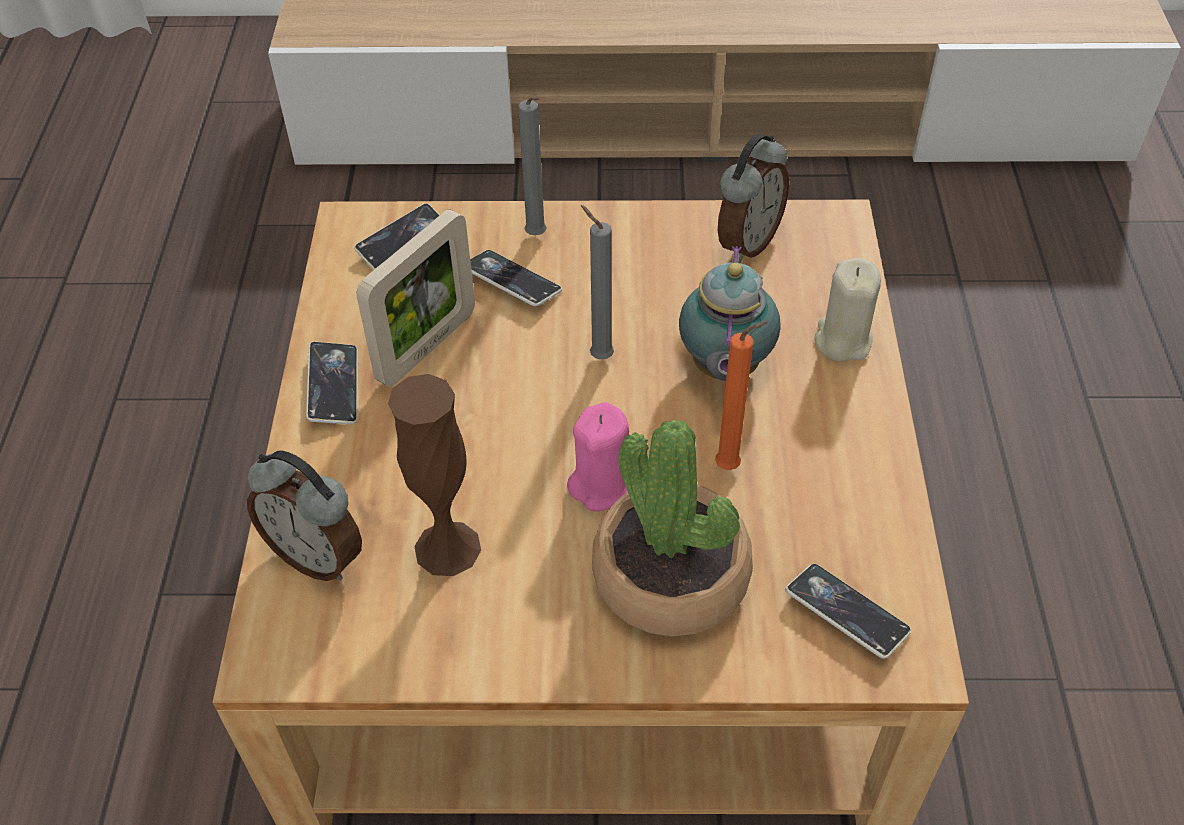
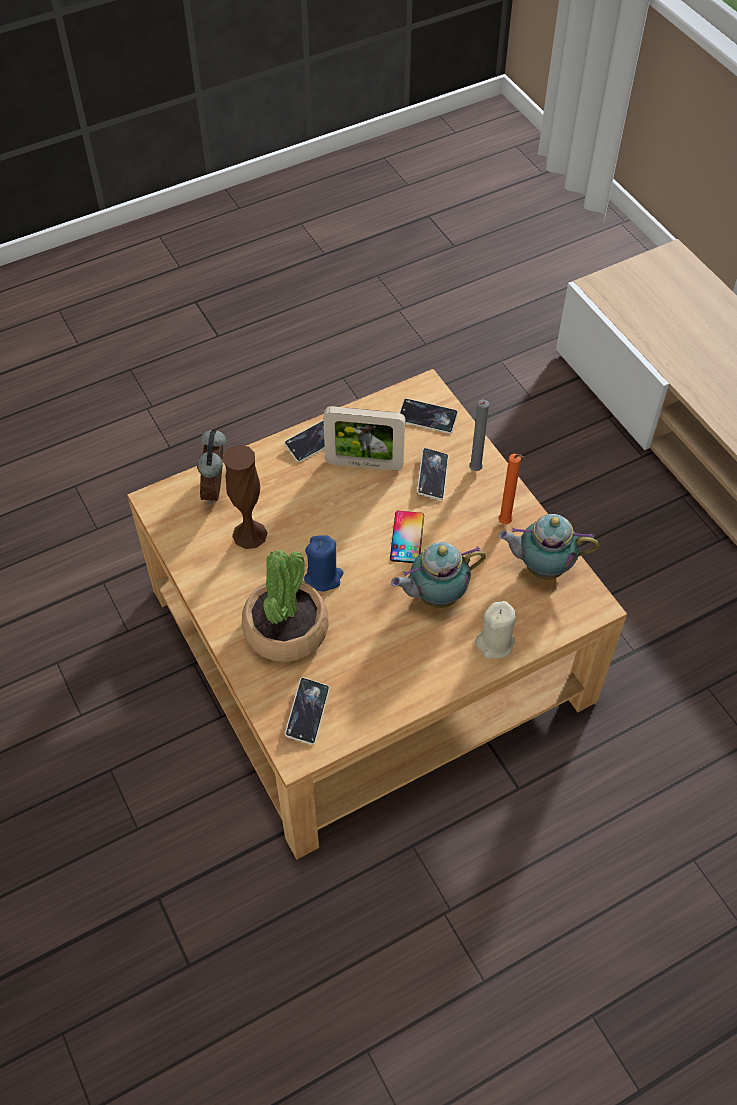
camera: 60 degrees right, 5 degrees up
pink candle [567,402,629,511] -> blue candle [304,535,343,592]
grey candle [581,205,614,360] -> phone [390,511,424,563]
orange candle [715,321,768,470] -> orange candle moved to [498,454,525,524]
alarm clock [718,134,789,263] -> teapot [498,514,599,579]

